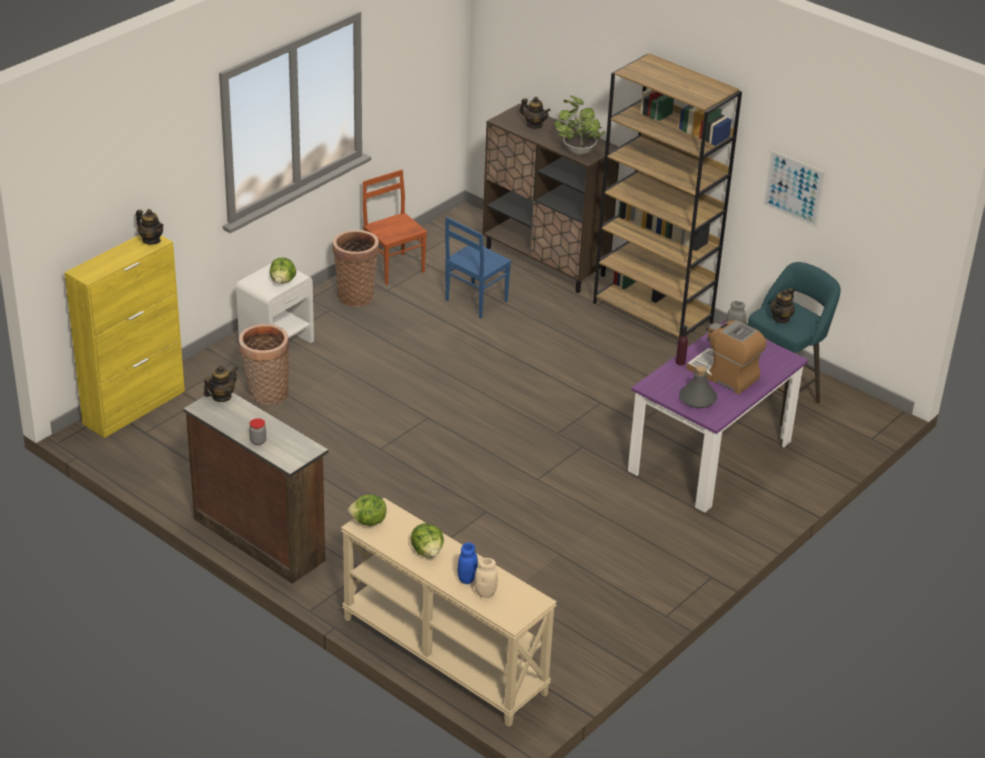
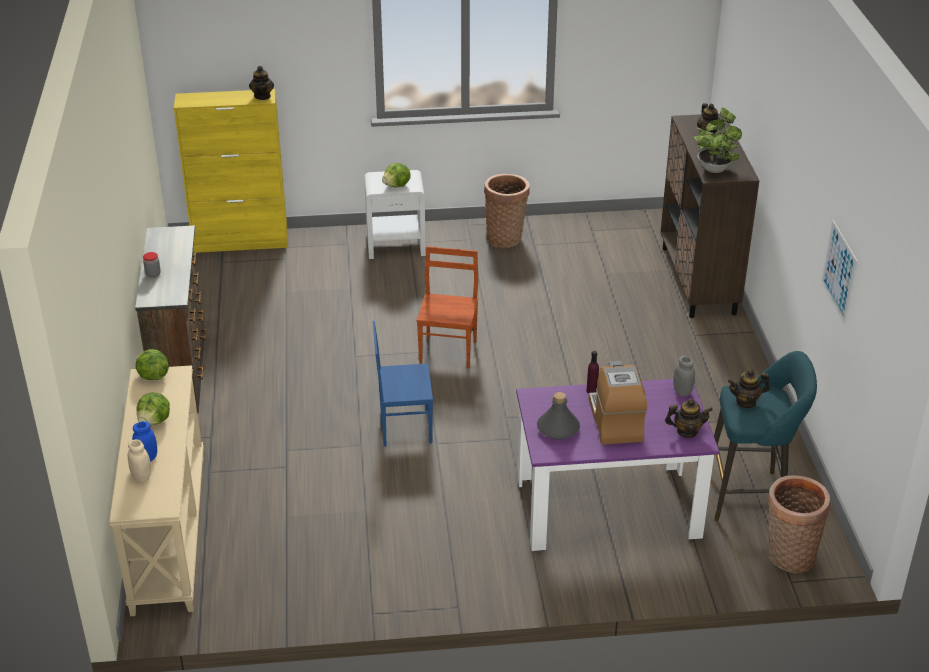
camera: 45 degrees right, 0 degrees up
teapot [204,365,238,402] -> teapot moved to [665,399,713,438]
basket [239,324,289,404] -> basket moved to [768,475,830,573]
brown chair [363,170,427,285] -> brown chair moved to [416,246,478,368]
blue chair [445,217,511,318] -> blue chair moved to [373,321,433,447]
brown bookcase [593,53,742,337] -> none

